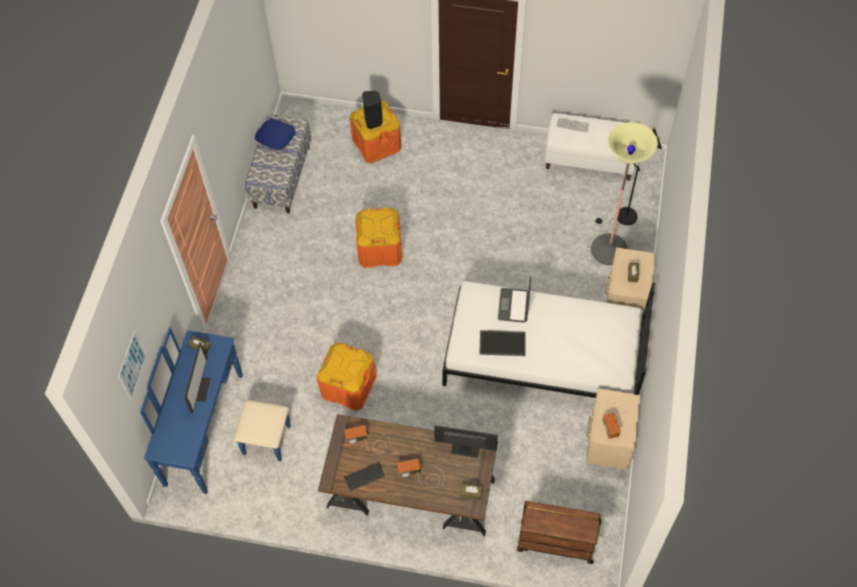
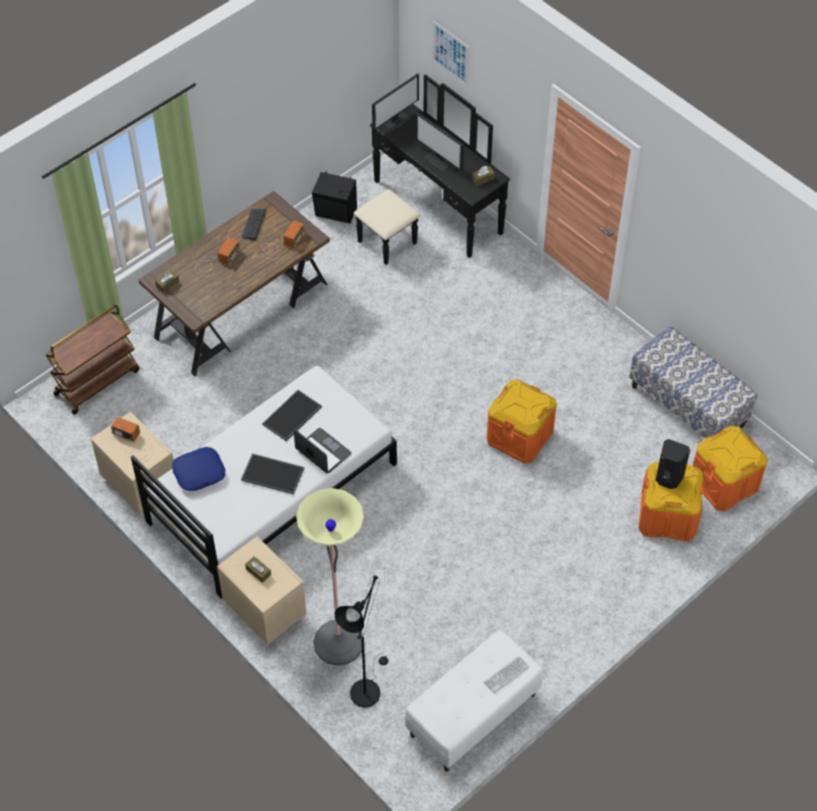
camera: 125 degrees right, 5 degrees down
blue dresser [140,327,291,494] -> black dresser [353,74,510,265]
blue pillow [255,119,295,150] -> blue pillow moved to [172,447,225,491]
orange storage box [317,343,376,411] -> orange storage box moved to [693,426,767,511]
monitor [434,425,498,458] -> monitor moved to [372,73,419,131]
none -> tray [241,453,304,494]
none -> black speaker [312,172,357,223]

